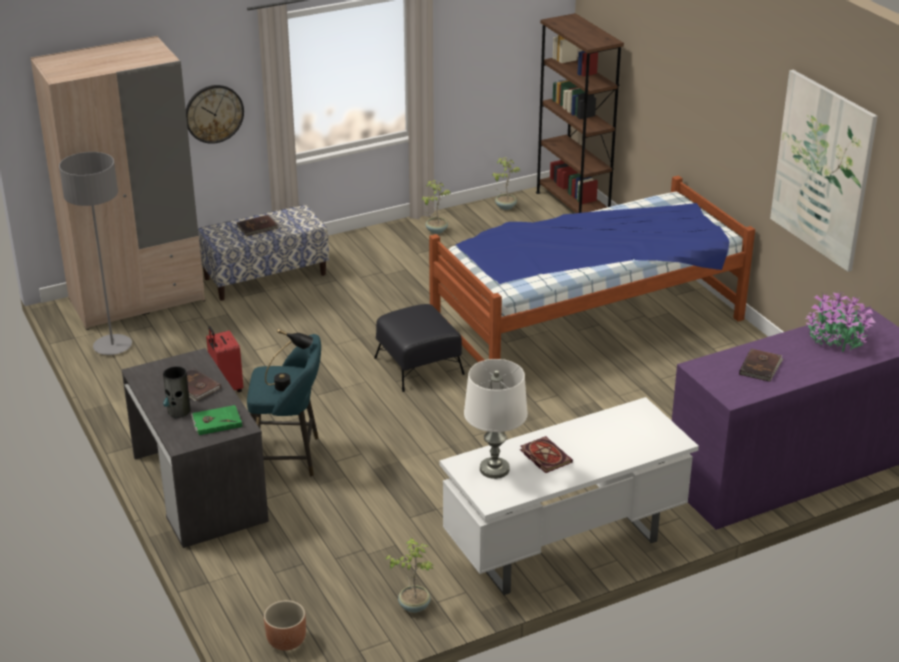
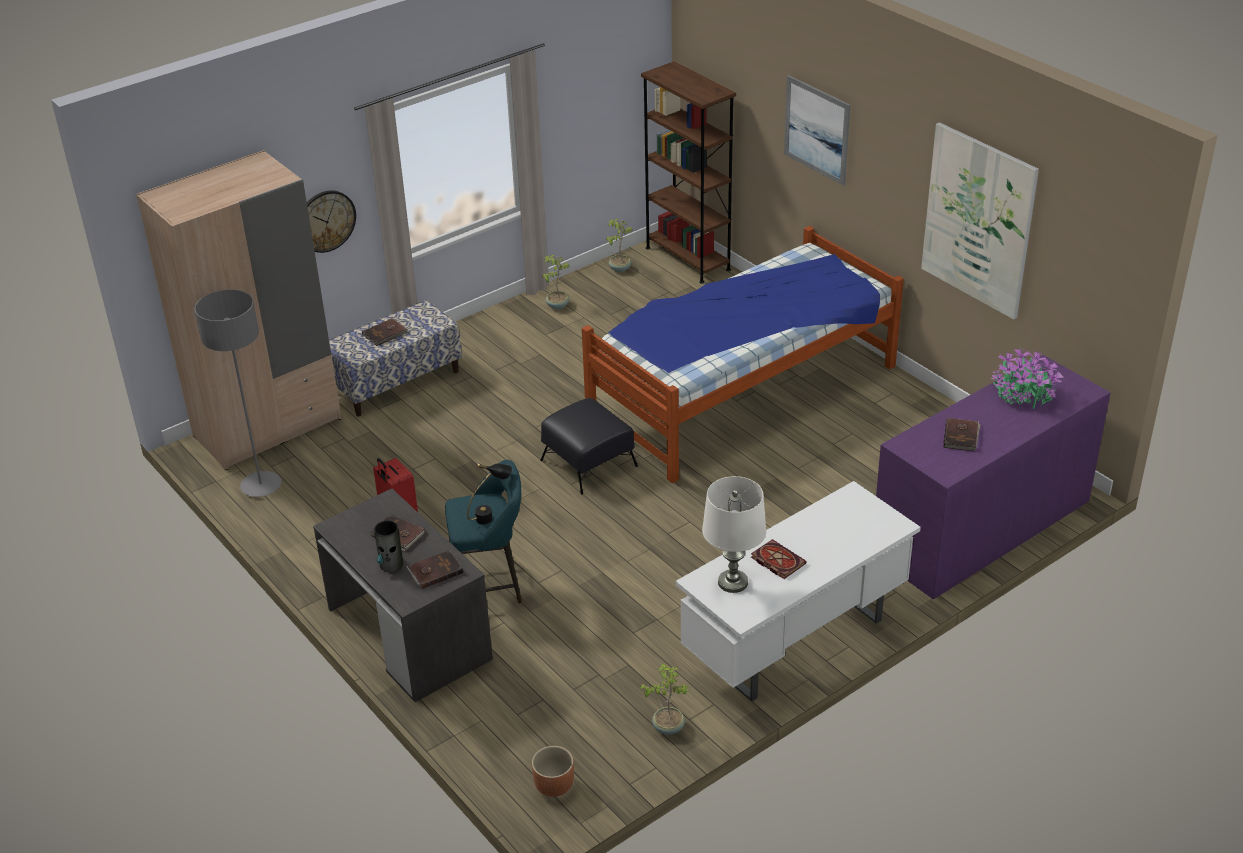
camera: 10 degrees left, 5 degrees up
green book [191,405,242,435] -> brown book [406,550,463,589]
none -> picture [784,75,850,186]

